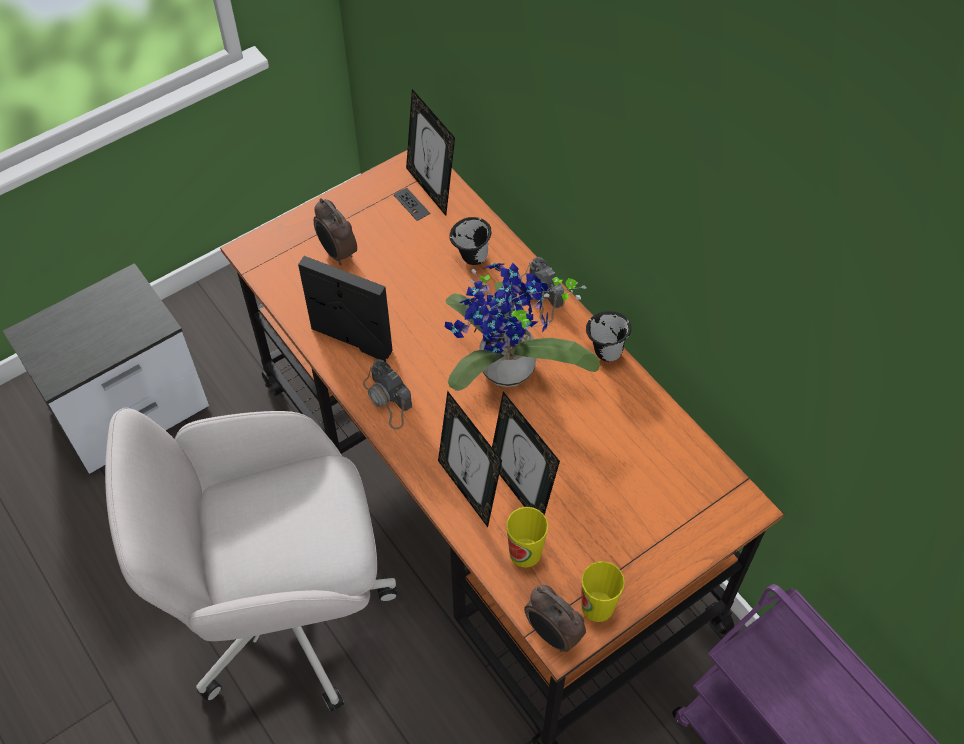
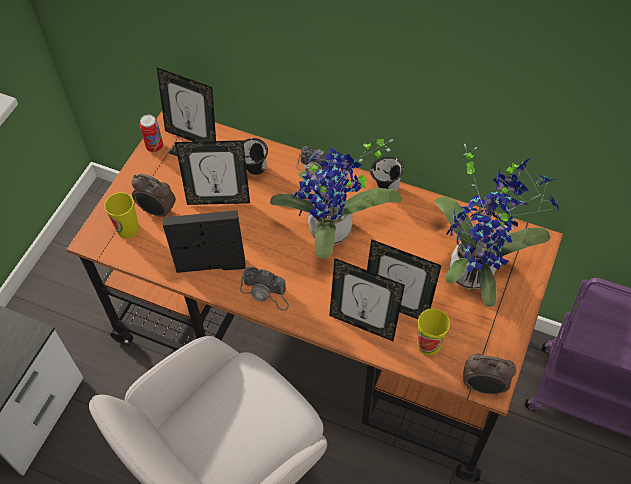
camera: 30 degrees left, 0 degrees up
cup [581,561,625,622] -> cup moved to [104,192,139,238]
none -> can [140,115,163,152]
none -> picture frame [175,140,250,205]
none -> potted plant [434,144,559,307]

